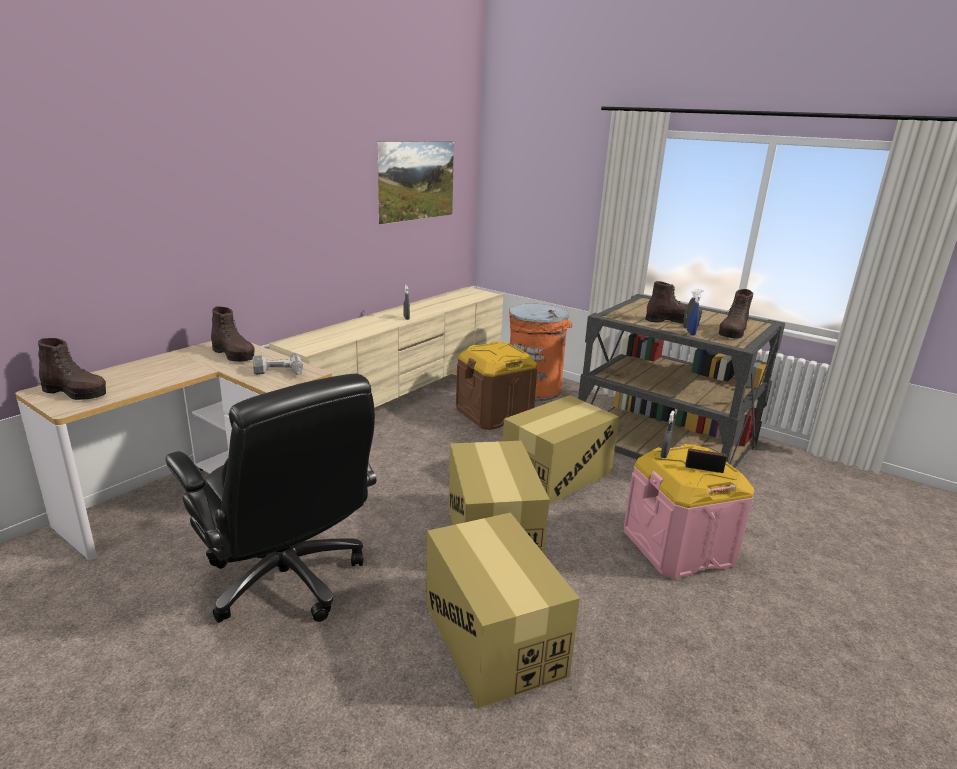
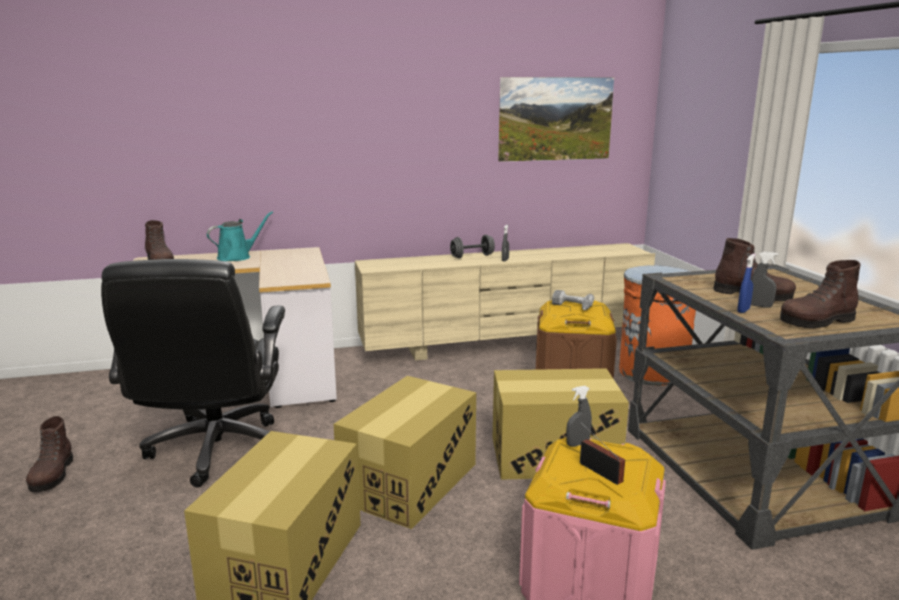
camera: 40 degrees right, 5 degrees down
brown boot [211,306,255,361] -> brown boot moved to [26,416,73,492]
power drill [252,353,303,375] -> power drill moved to [552,290,594,310]
none -> turquoise watering can [207,212,273,261]
none -> grey dumbbell [450,235,495,258]

